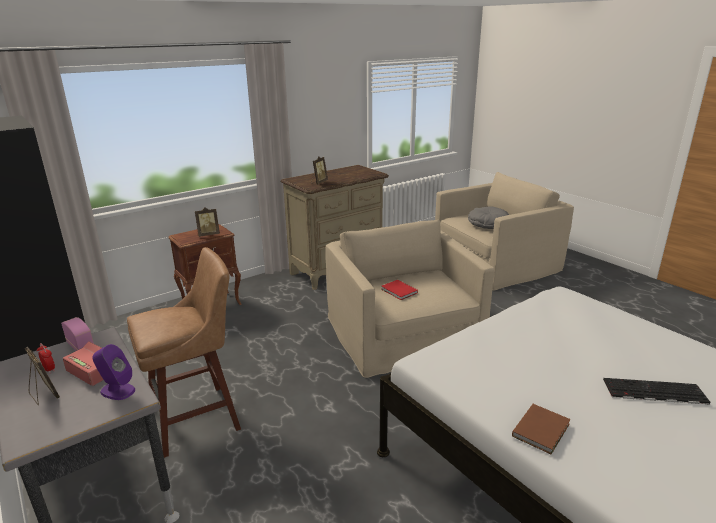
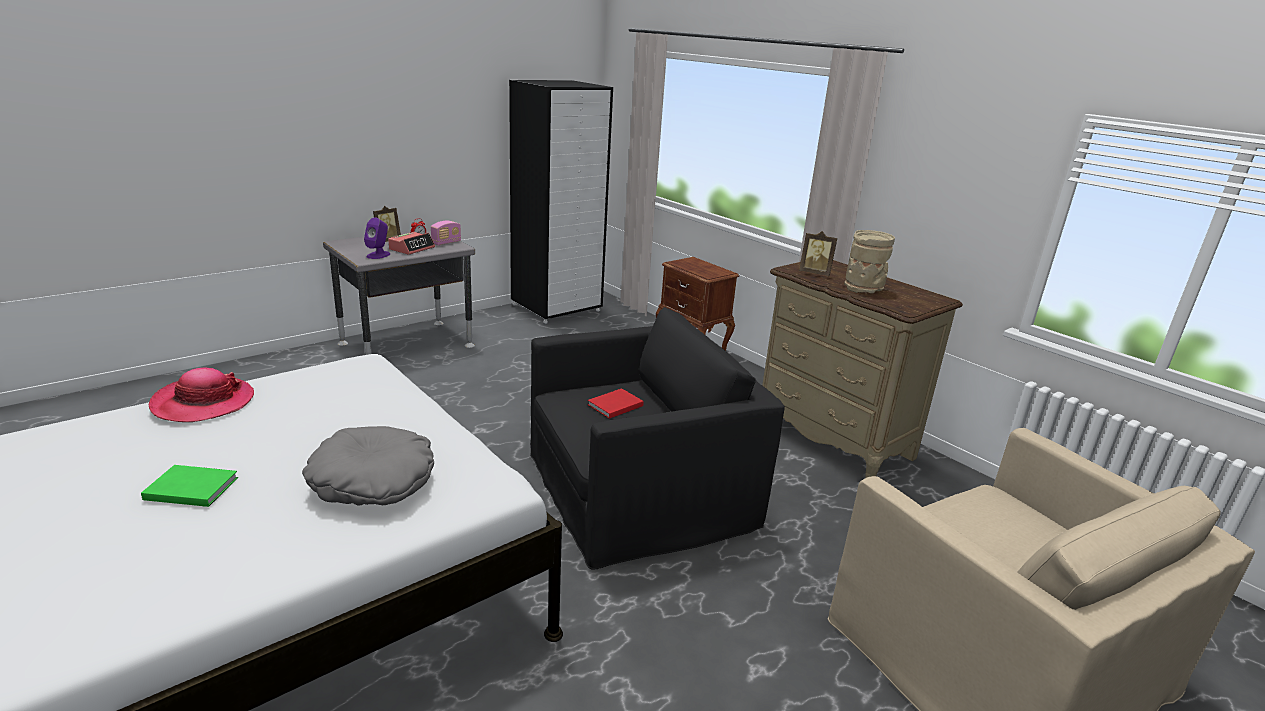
camera: 85 degrees right, 0 degrees up
brown stool [127,247,241,458] -> none
picture frame [195,207,220,237] -> none
beige armchair [325,220,495,378] -> black armchair [530,307,785,569]
grey pillow [468,206,509,229] -> grey pillow moved to [302,426,434,505]
brown book [512,404,571,454] -> hat [148,367,254,422]
keyboard [603,378,710,404] -> green book [141,465,238,507]
none -> beige vase [844,230,895,294]

